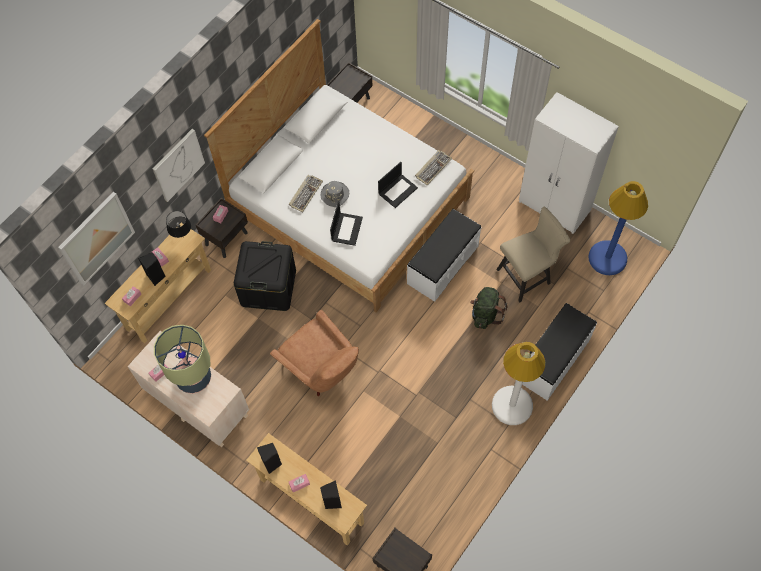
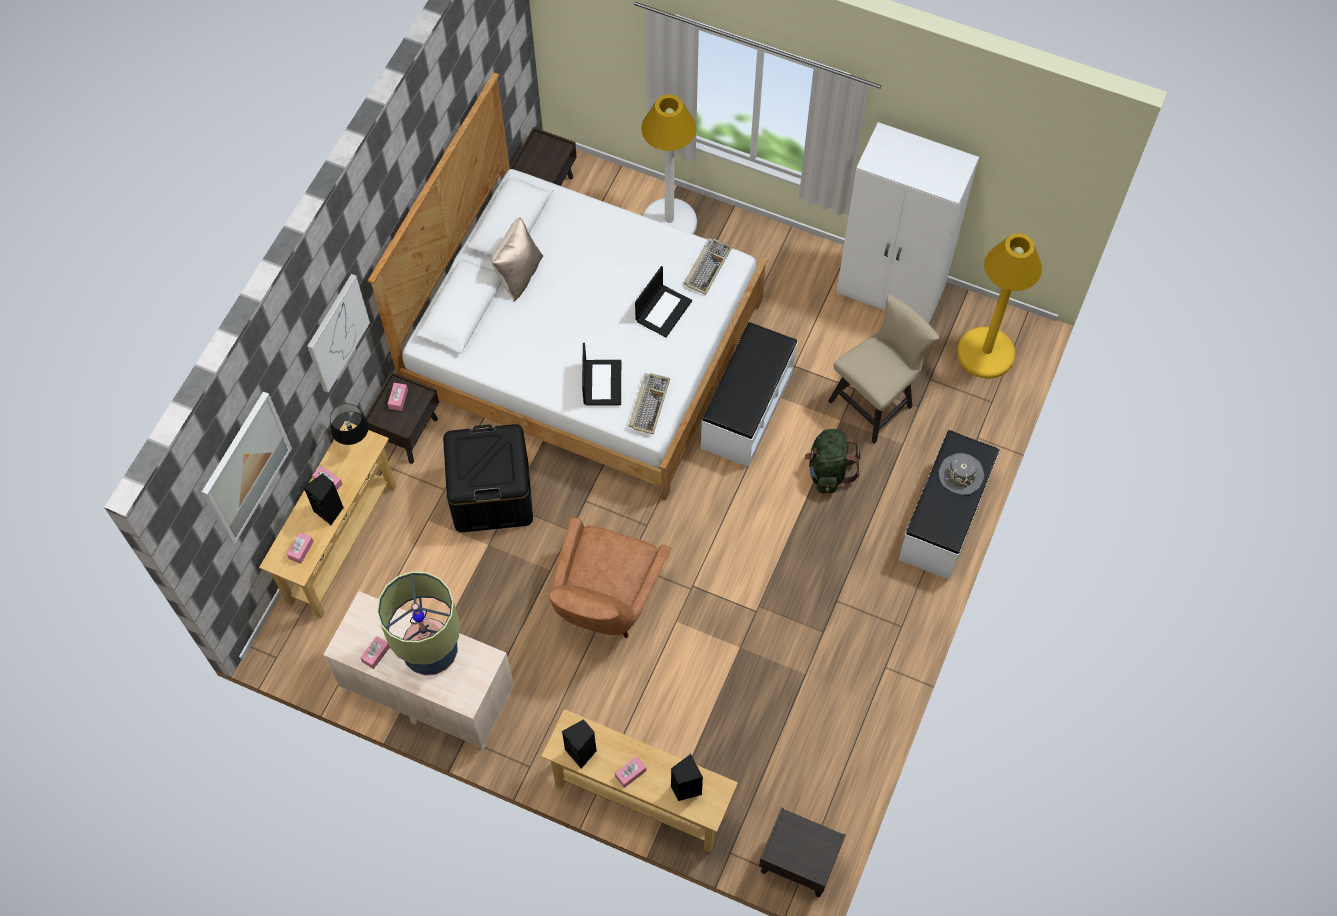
camera: 15 degrees left, 0 degrees up
brown armchair [270,310,359,396] -> brown armchair turned 75 degrees clockwise [548,517,671,638]
keyboard [289,175,323,213] -> keyboard moved to [628,373,670,434]
grey hat [321,181,349,207] -> grey hat moved to [939,453,984,495]
white floor lamp [492,342,545,425] -> white floor lamp moved to [641,94,697,234]
blue floor lamp [588,181,648,275] -> yellow floor lamp [957,233,1042,379]
none -> beige pillow [491,217,543,301]

